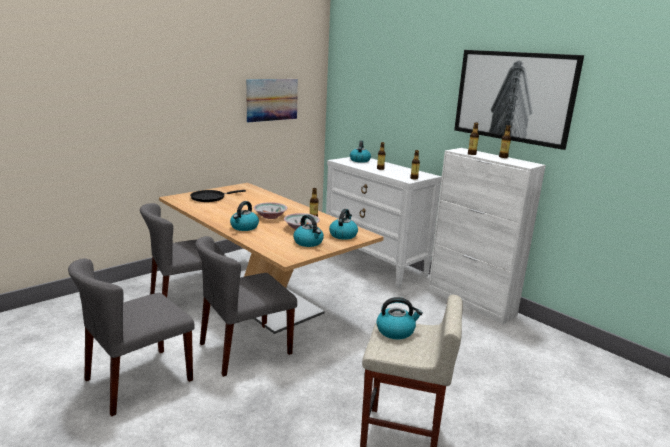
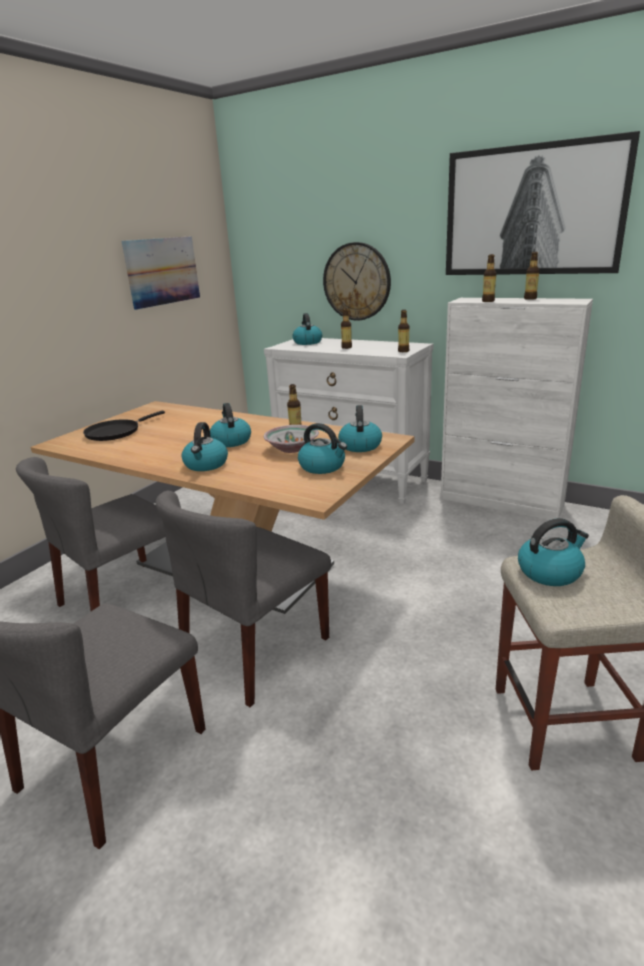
camera: 15 degrees left, 5 degrees up
bowl [254,202,288,219] -> kettle [210,403,251,447]
none -> wall clock [323,242,391,321]

